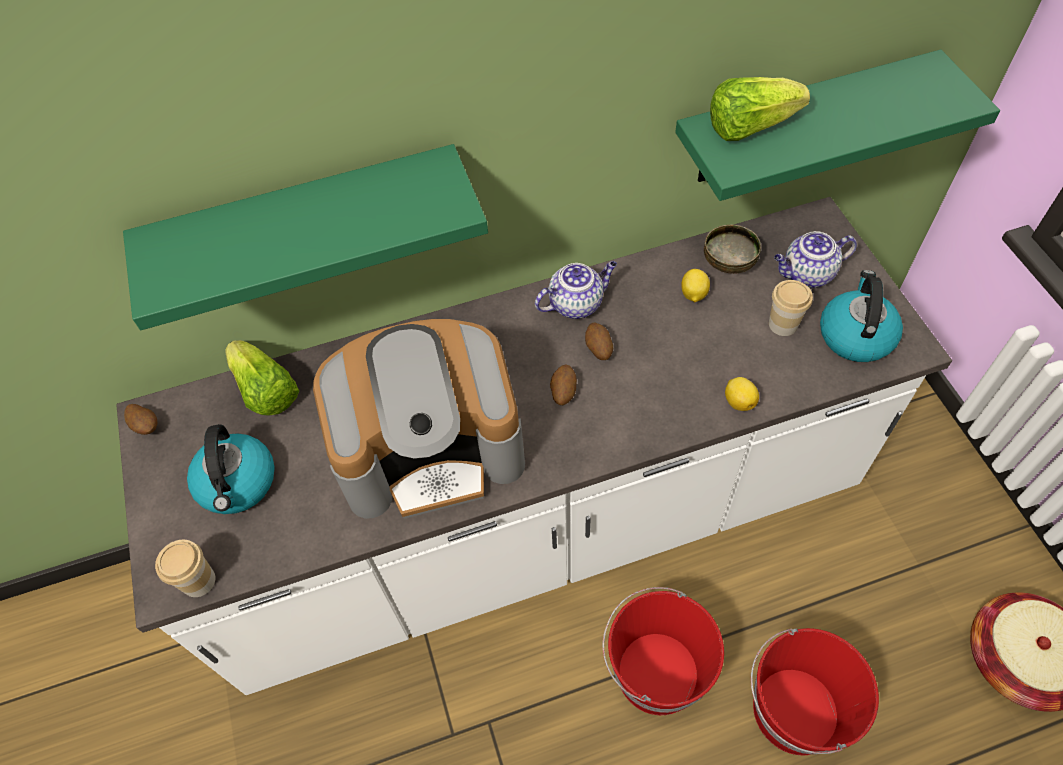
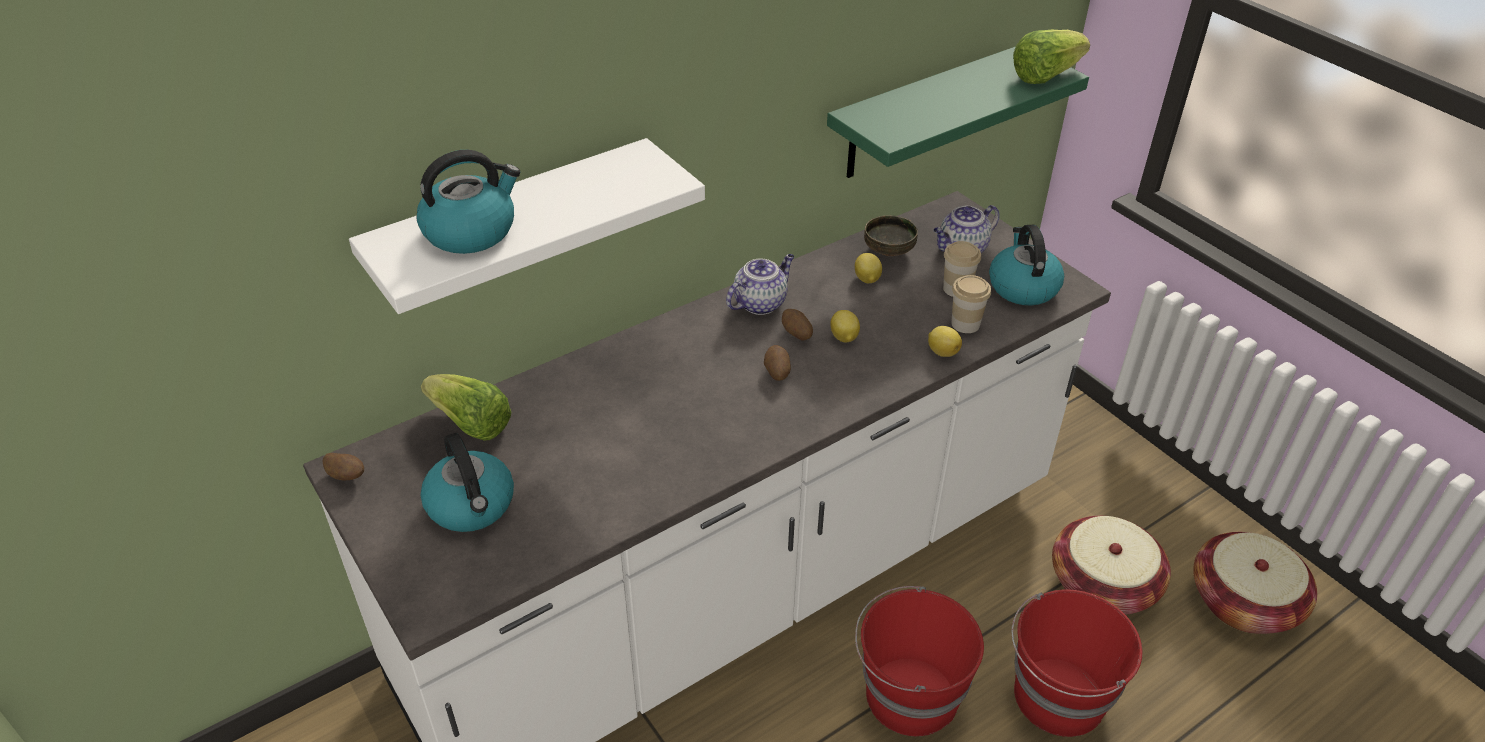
camera: 20 degrees left, 15 degrees down
green shelf [123,144,488,330] -> white shelf [349,138,705,314]
cup [155,540,216,597] -> cup moved to [951,275,991,333]
coffee machine [313,319,525,519] -> none
lettuce [710,77,810,141] -> lettuce moved to [1013,30,1090,84]
none -> kettle [416,150,520,254]
none -> lemon [831,310,860,342]
none -> basket [1052,516,1171,615]

